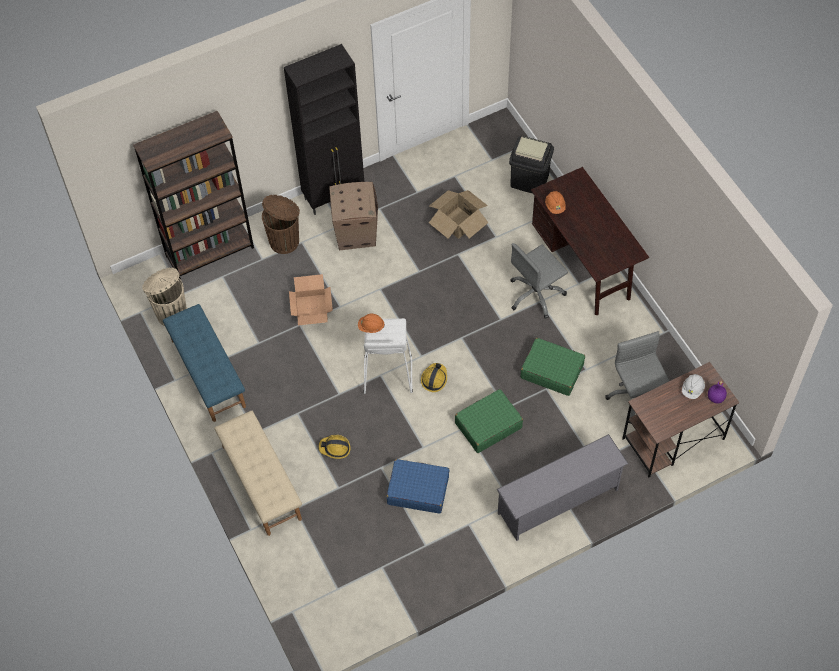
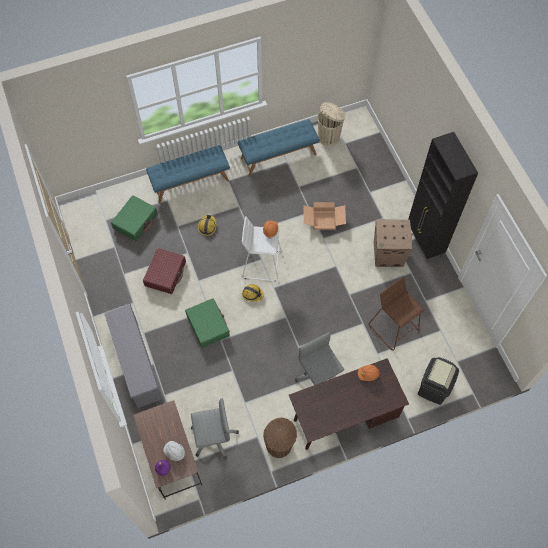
camera: 95 degrees right, 5 degrees up
brown bookcase [133,111,254,279] -> none
beige bench [214,410,302,536] -> blue bench [146,145,230,204]
brown trash can [262,195,300,254] -> brown trash can moved to [263,418,297,458]
blue suitcase [386,459,449,513] -> red suitcase [143,248,186,294]
cardboard box [429,190,489,239] -> brown stool [369,277,424,351]
green suitcase [520,338,585,396] -> green suitcase moved to [111,195,158,241]

